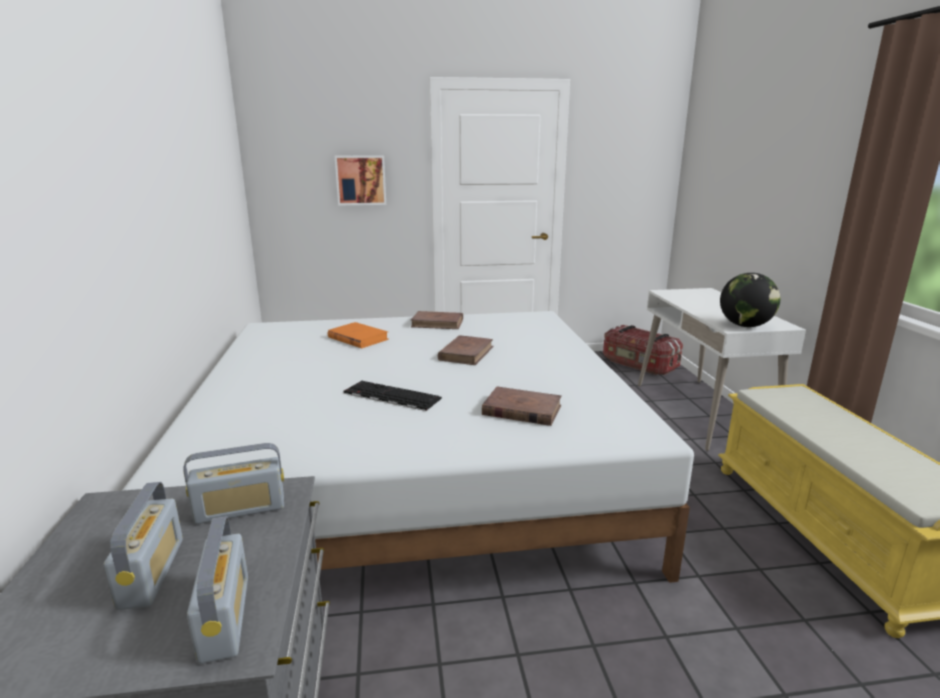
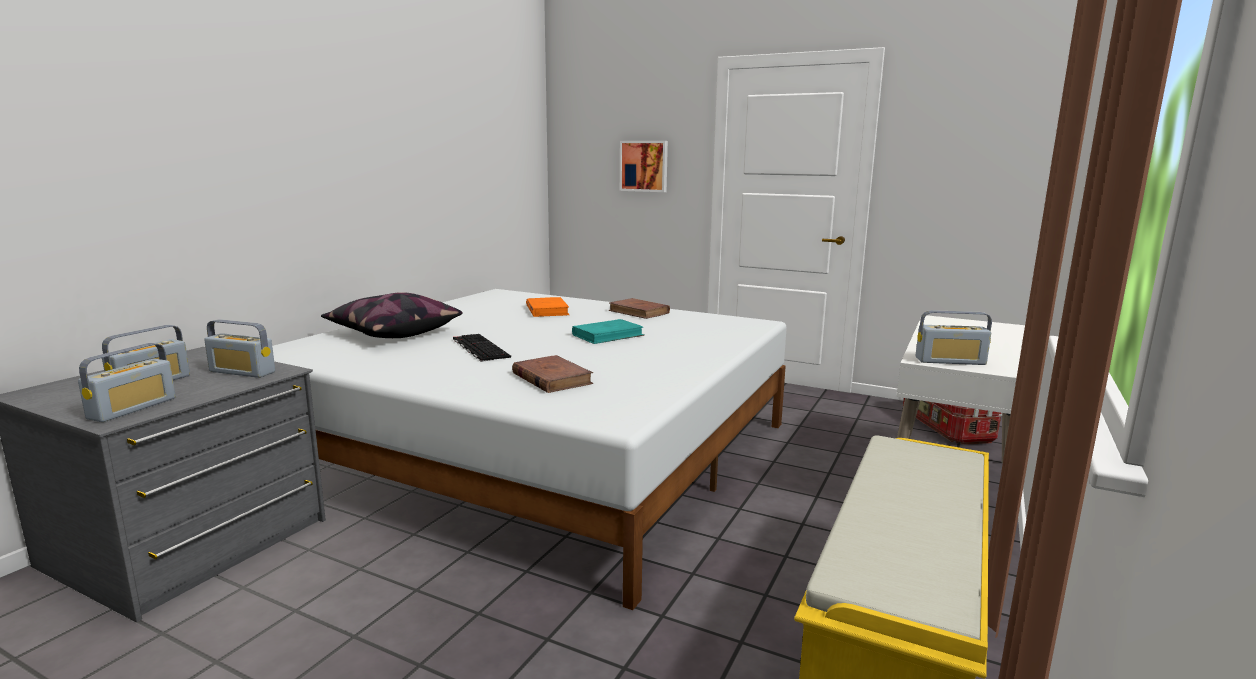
camera: 35 degrees right, 5 degrees down
brown book [438,335,494,365] -> turquoise book [572,319,645,344]
globe [720,273,780,327] -> radio [916,310,992,365]
none -> pillow [321,292,463,338]

